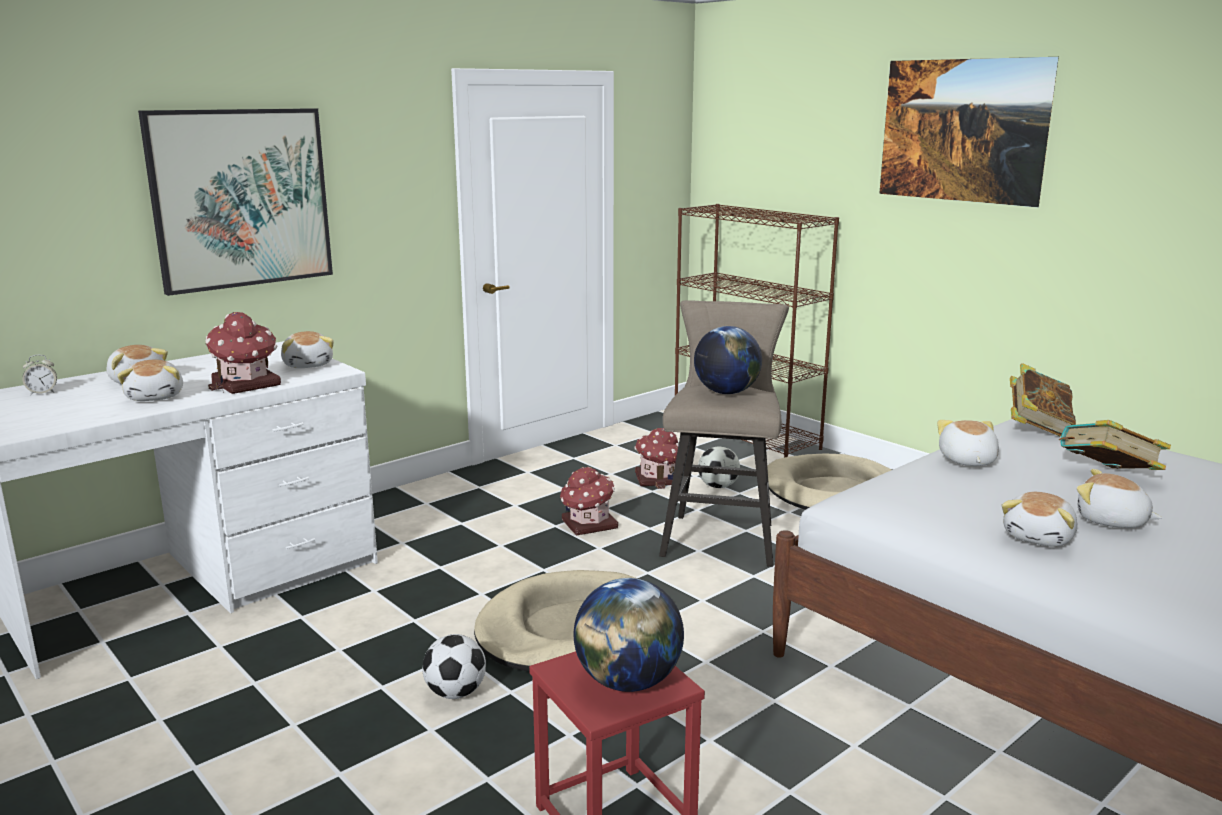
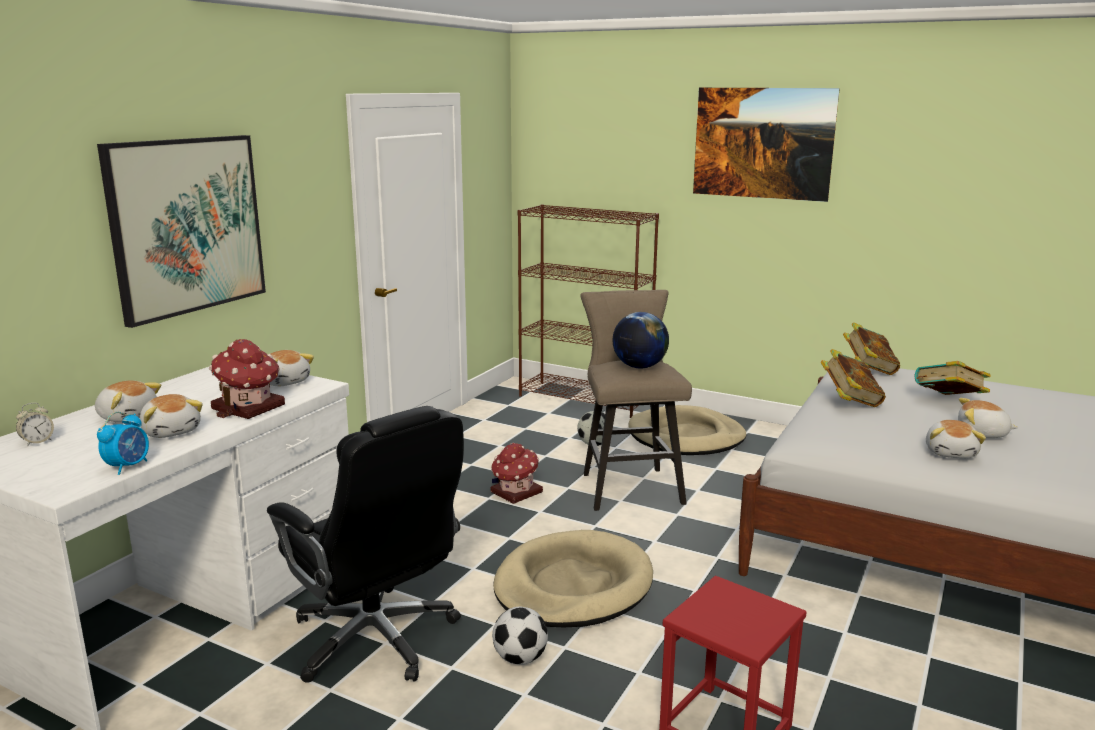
camera: 20 degrees left, 0 degrees up
globe [574,578,684,692] -> none
toy house [635,428,679,489] -> none
plush toy [937,420,999,466] -> book [821,349,886,407]
none -> alarm clock [97,412,149,475]
none -> black office chair [267,406,464,683]

